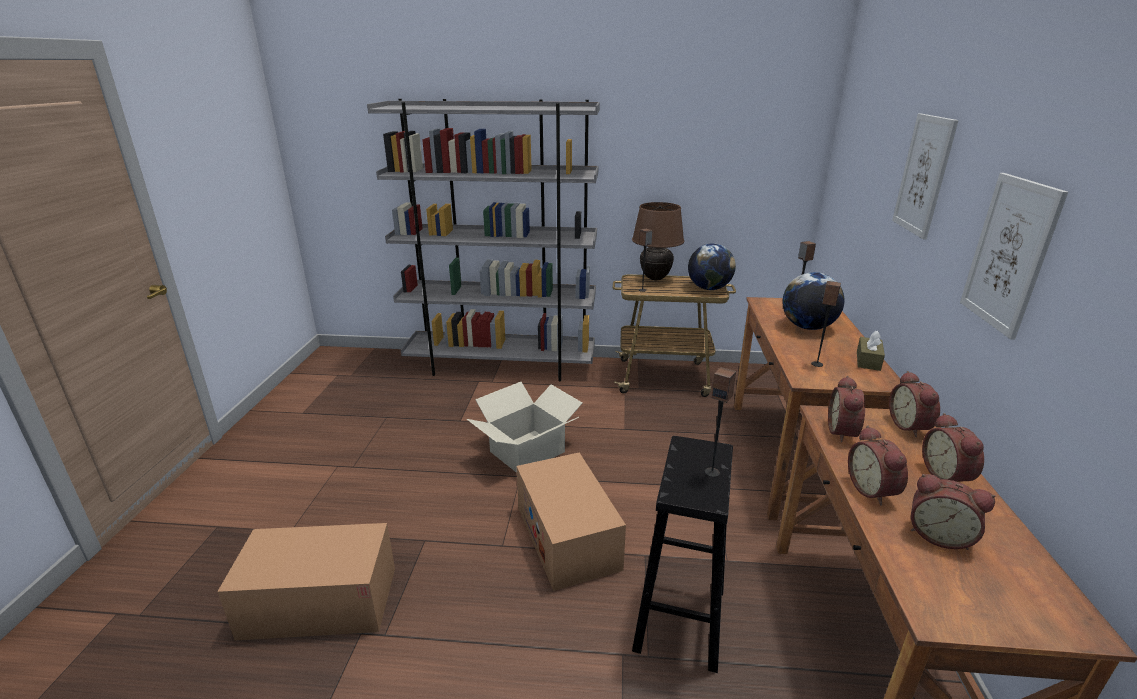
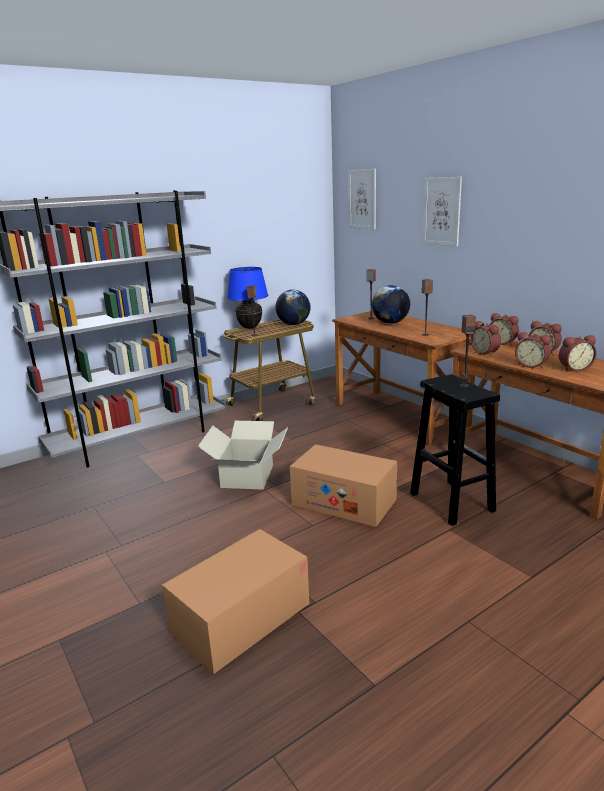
camera: 40 degrees left, 5 degrees down
brown table lamp [632,202,684,280] -> blue table lamp [227,267,268,329]
brown tissue box [857,331,885,371] -> none
picture [960,173,1068,340] -> picture moved to [348,169,376,229]

